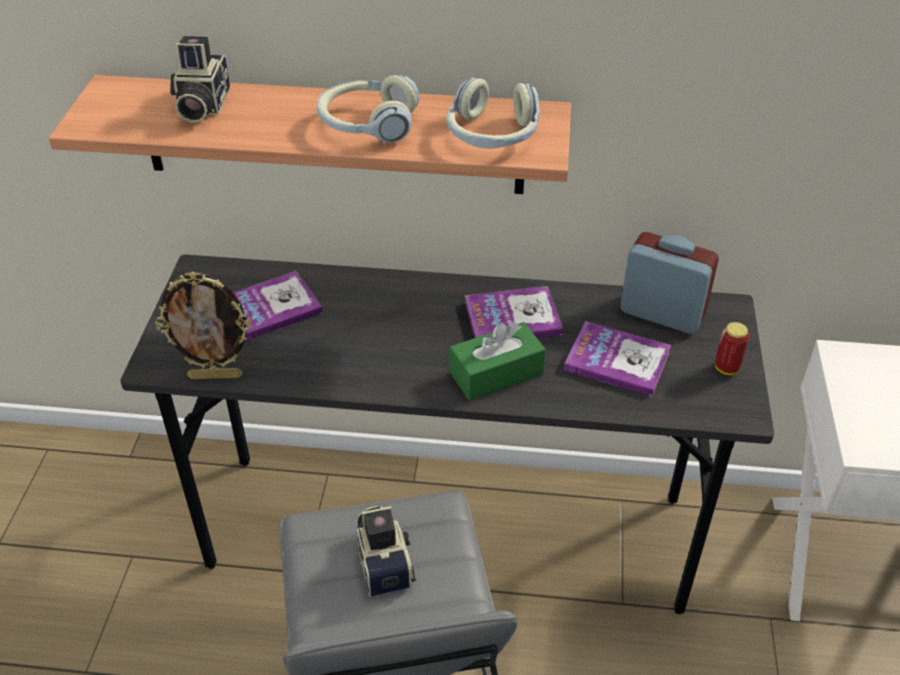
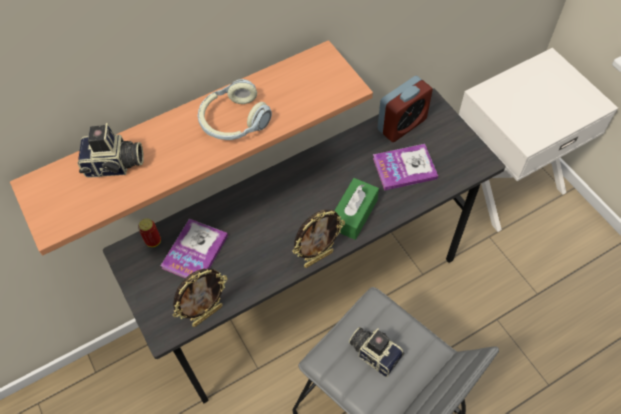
camera: 35 degrees left, 15 degrees up
camera [170,36,230,123] -> camera turned 60 degrees counterclockwise [77,123,144,177]
headphones [446,78,540,149] -> none
book [465,286,563,338] -> none
alarm clock [620,232,719,334] -> alarm clock turned 150 degrees clockwise [378,76,433,142]
can [715,322,749,375] -> can moved to [138,218,161,247]
none -> picture frame [292,210,345,268]

